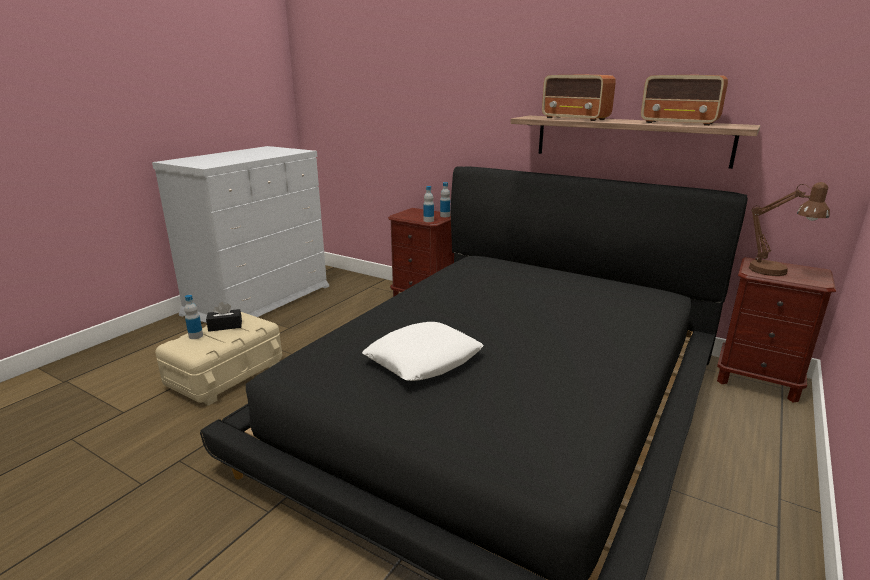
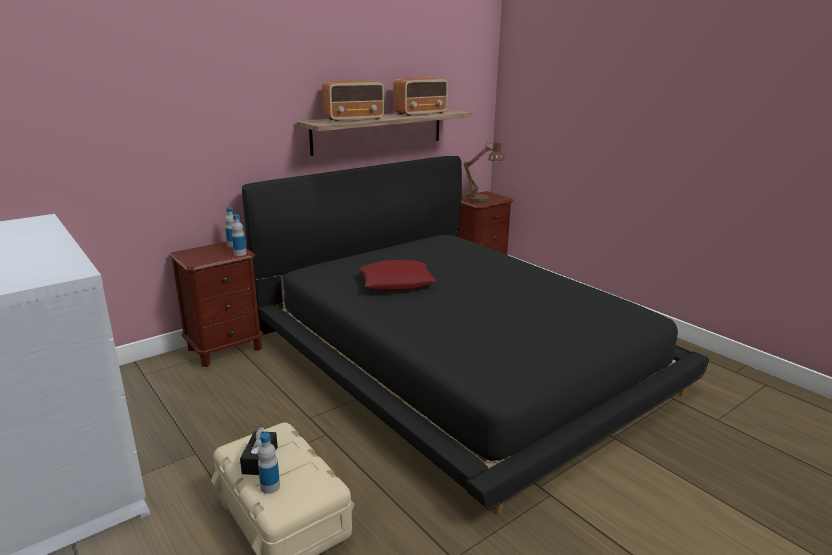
camera: 70 degrees left, 0 degrees up
white pillow [362,322,483,381] -> none
none -> red pillow [358,260,437,291]

